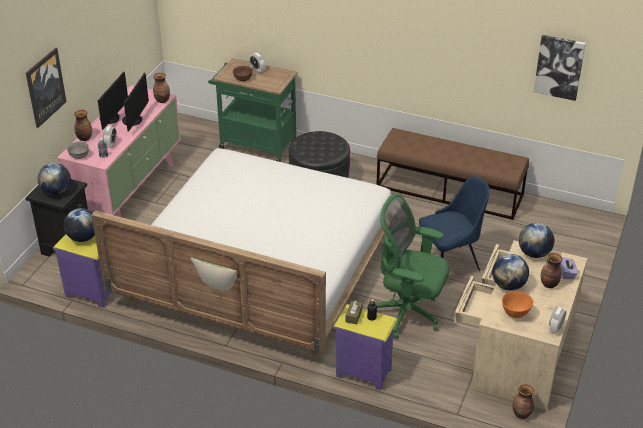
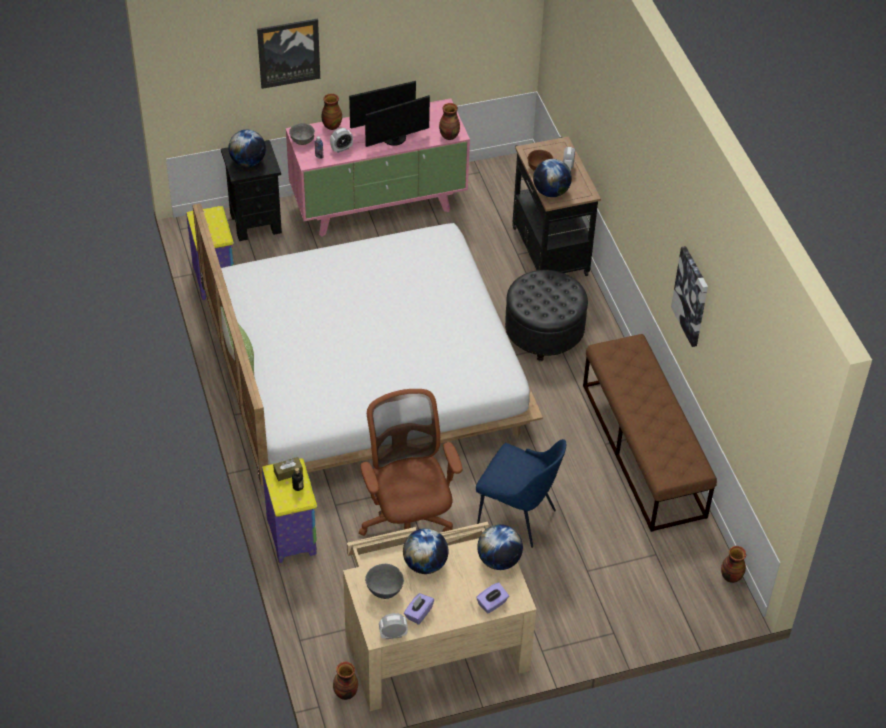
camera: 50 degrees right, 10 degrees up
globe [64,208,95,242] -> globe moved to [533,159,572,197]
green cart [208,58,298,162] -> black cart [512,136,601,276]
green office chair [375,193,450,339] -> brown office chair [359,389,463,536]
orange bowl [502,291,533,318] -> grey bowl [365,564,404,599]
picture [534,35,586,101] -> picture moved to [671,246,708,347]
vase [541,253,562,288] -> vase moved to [721,546,746,583]
none -> purple tissue box [404,593,434,625]

